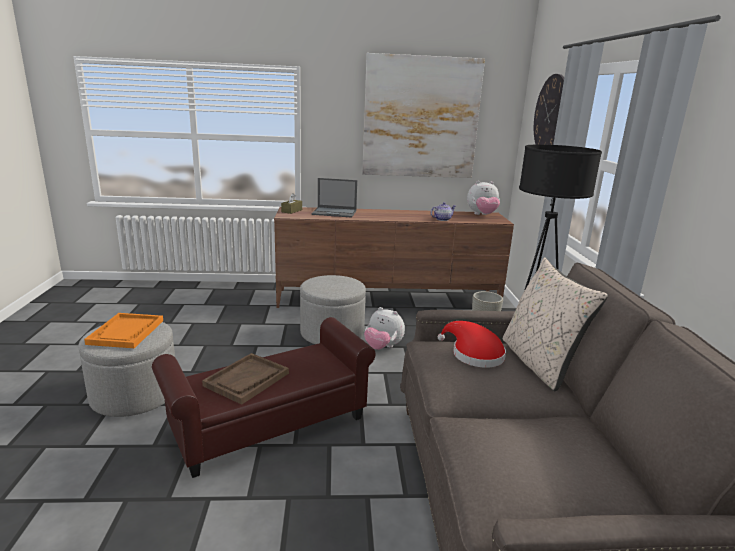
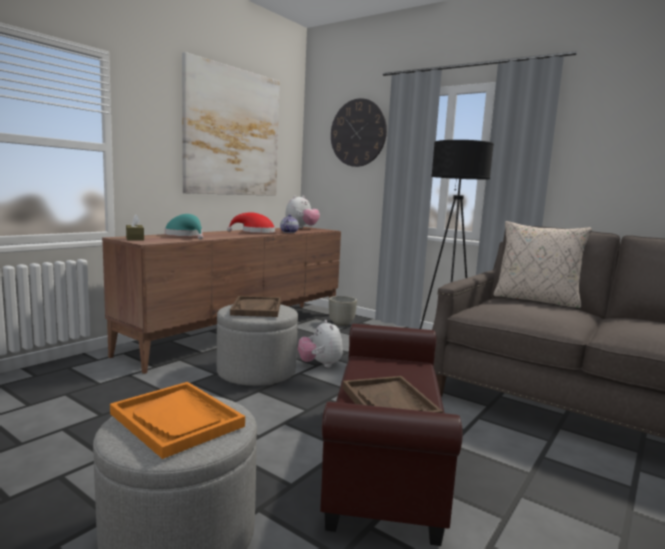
camera: 50 degrees left, 10 degrees down
laptop [311,178,357,218] -> turquoise hat [165,214,203,240]
plush toy [364,307,405,350] -> plush toy turned 90 degrees clockwise [298,320,343,368]
red hat [438,321,506,368] -> red hat moved to [227,212,275,233]
none -> brown tray [230,296,281,317]

